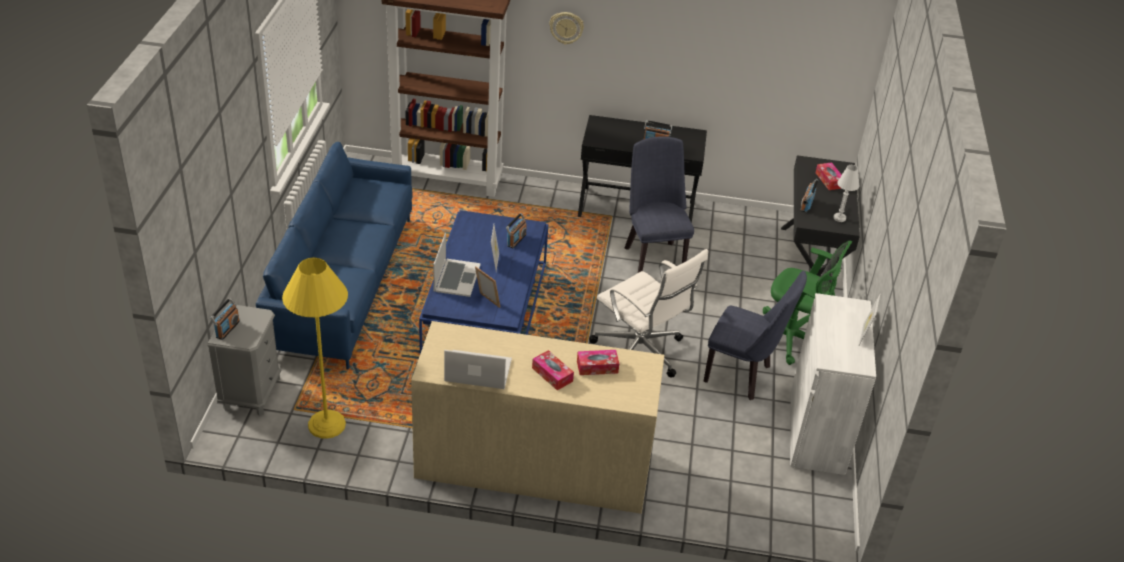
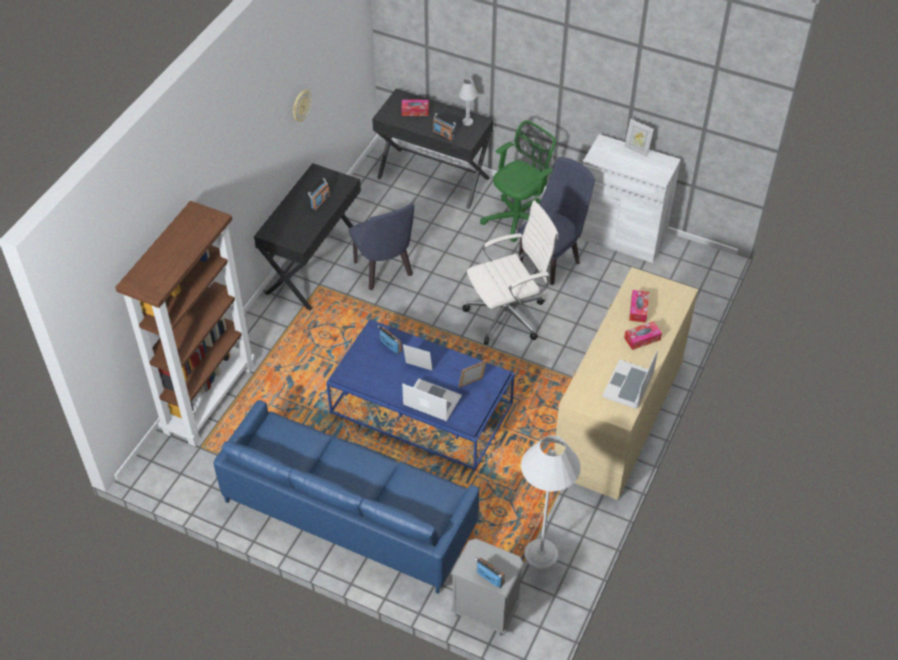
camera: 70 degrees left, 10 degrees up
yellow floor lamp [282,257,348,439] -> white floor lamp [521,435,581,570]
wall clock [549,12,584,45] -> wall clock moved to [293,89,311,122]
blue chair [625,136,694,273] -> blue chair turned 120 degrees counterclockwise [349,203,414,290]

